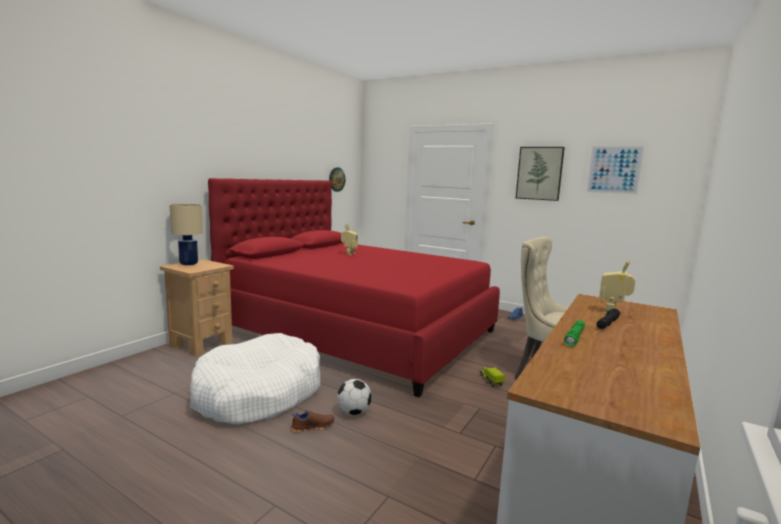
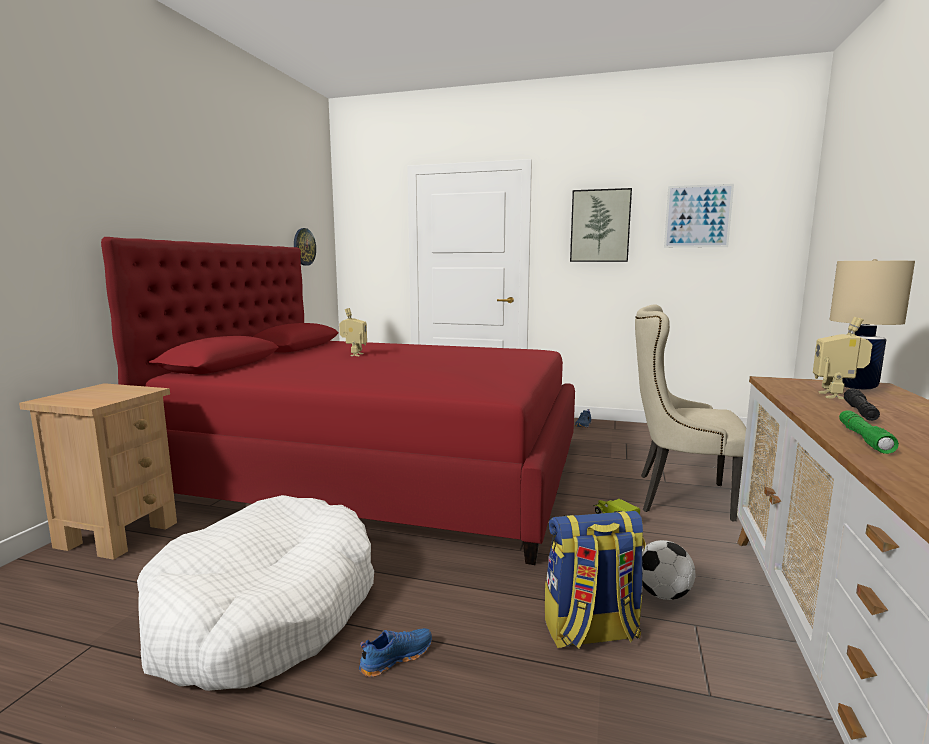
camera: 15 degrees left, 0 degrees up
beige table lamp [169,204,203,265] -> beige table lamp moved to [829,259,915,390]
brown shoe [291,410,335,433] -> blue shoe [359,628,432,677]
football [337,379,372,415] -> football moved to [642,540,695,600]
none -> backpack [545,511,645,648]

